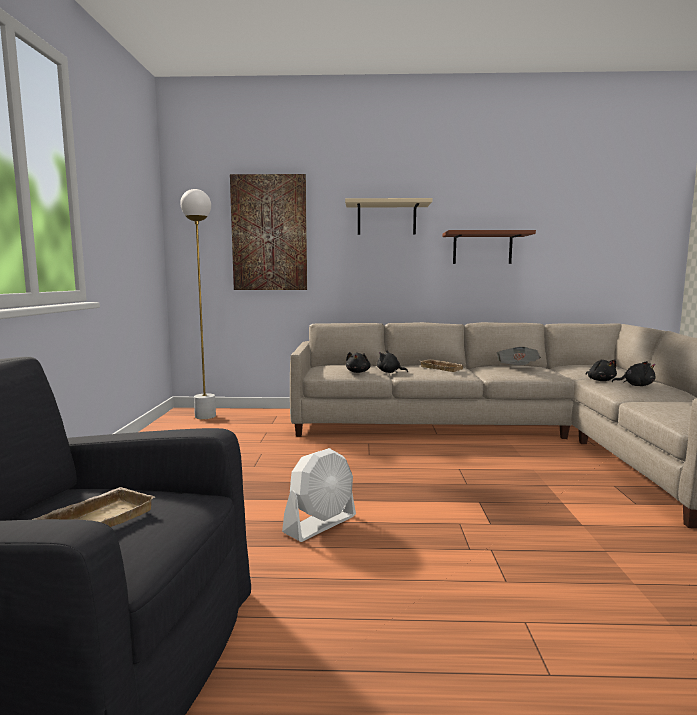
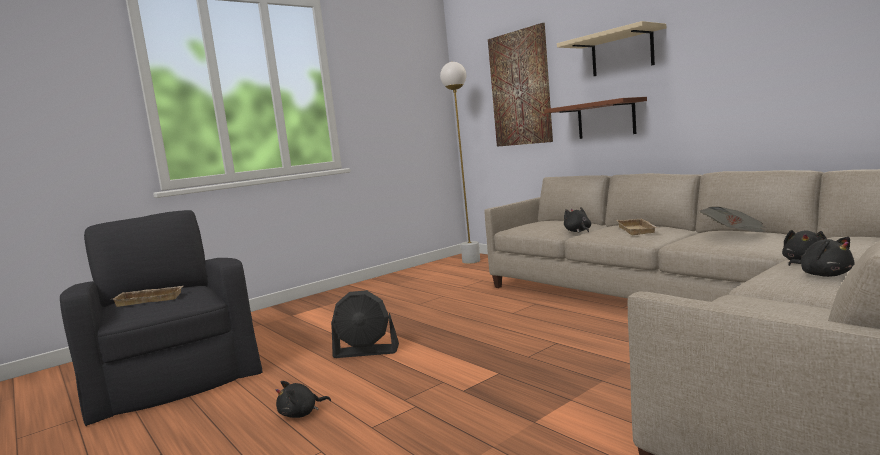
camera: 50 degrees right, 0 degrees up
white fan [282,448,356,542] -> black fan [331,290,399,358]
black plush toy [346,352,371,373] -> black plush toy moved to [276,381,331,418]
brown shelf [443,230,536,264] -> brown shelf moved to [544,97,647,139]

